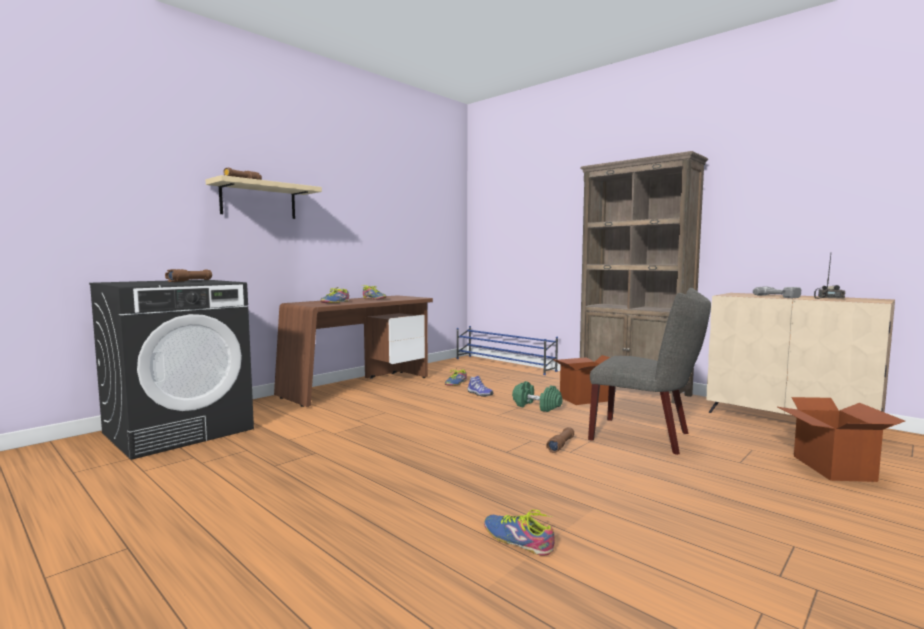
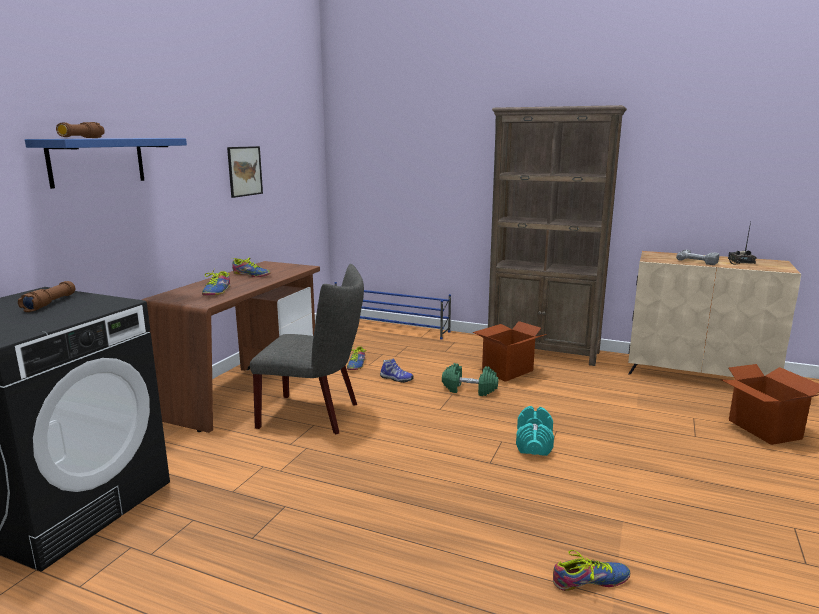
camera: 20 degrees left, 10 degrees up
beige shelf [206,175,322,219] -> blue shelf [25,138,187,189]
shoe [484,510,555,556] -> shoe turned 150 degrees clockwise [553,550,630,591]
brown flashlight [546,427,574,453] -> turquoise dumbbell [516,406,554,456]
grey chair [588,288,711,455] -> grey chair moved to [250,264,364,434]
none -> picture [227,146,263,198]

